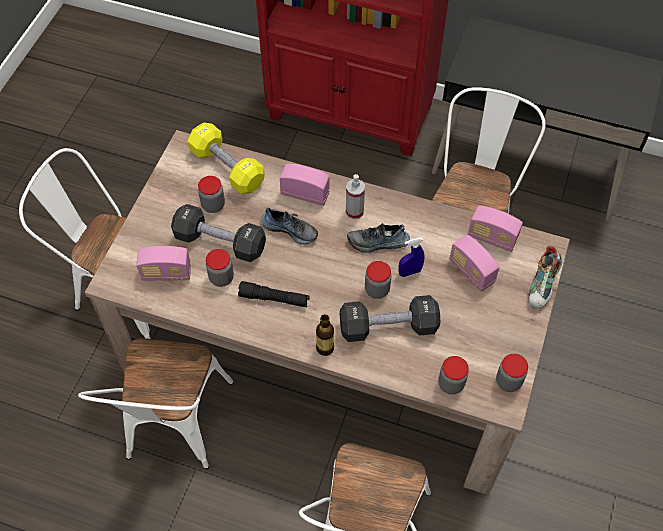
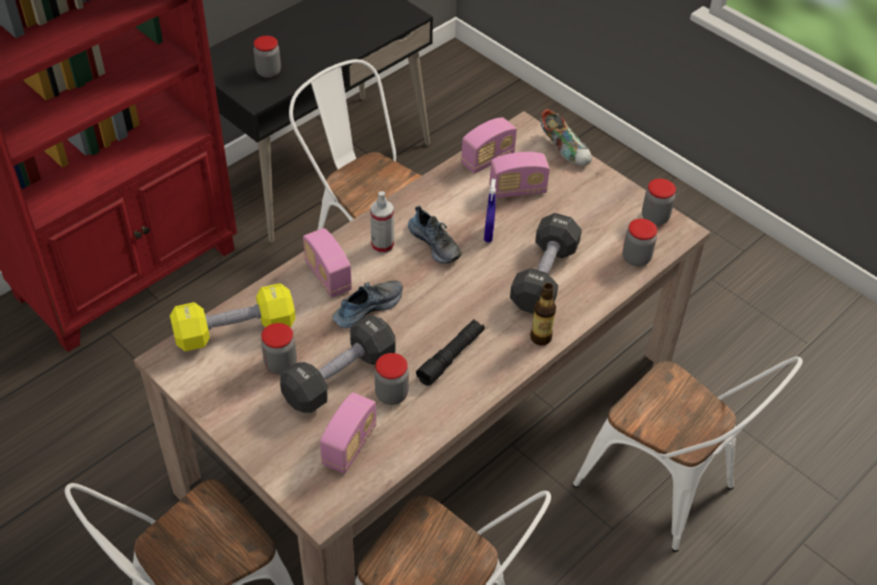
camera: 65 degrees left, 10 degrees down
radio [280,164,330,206] -> radio turned 75 degrees counterclockwise [303,228,352,298]
shoe [347,223,410,253] -> shoe turned 60 degrees counterclockwise [408,206,461,263]
jar [365,261,391,299] -> jar moved to [253,36,281,78]

